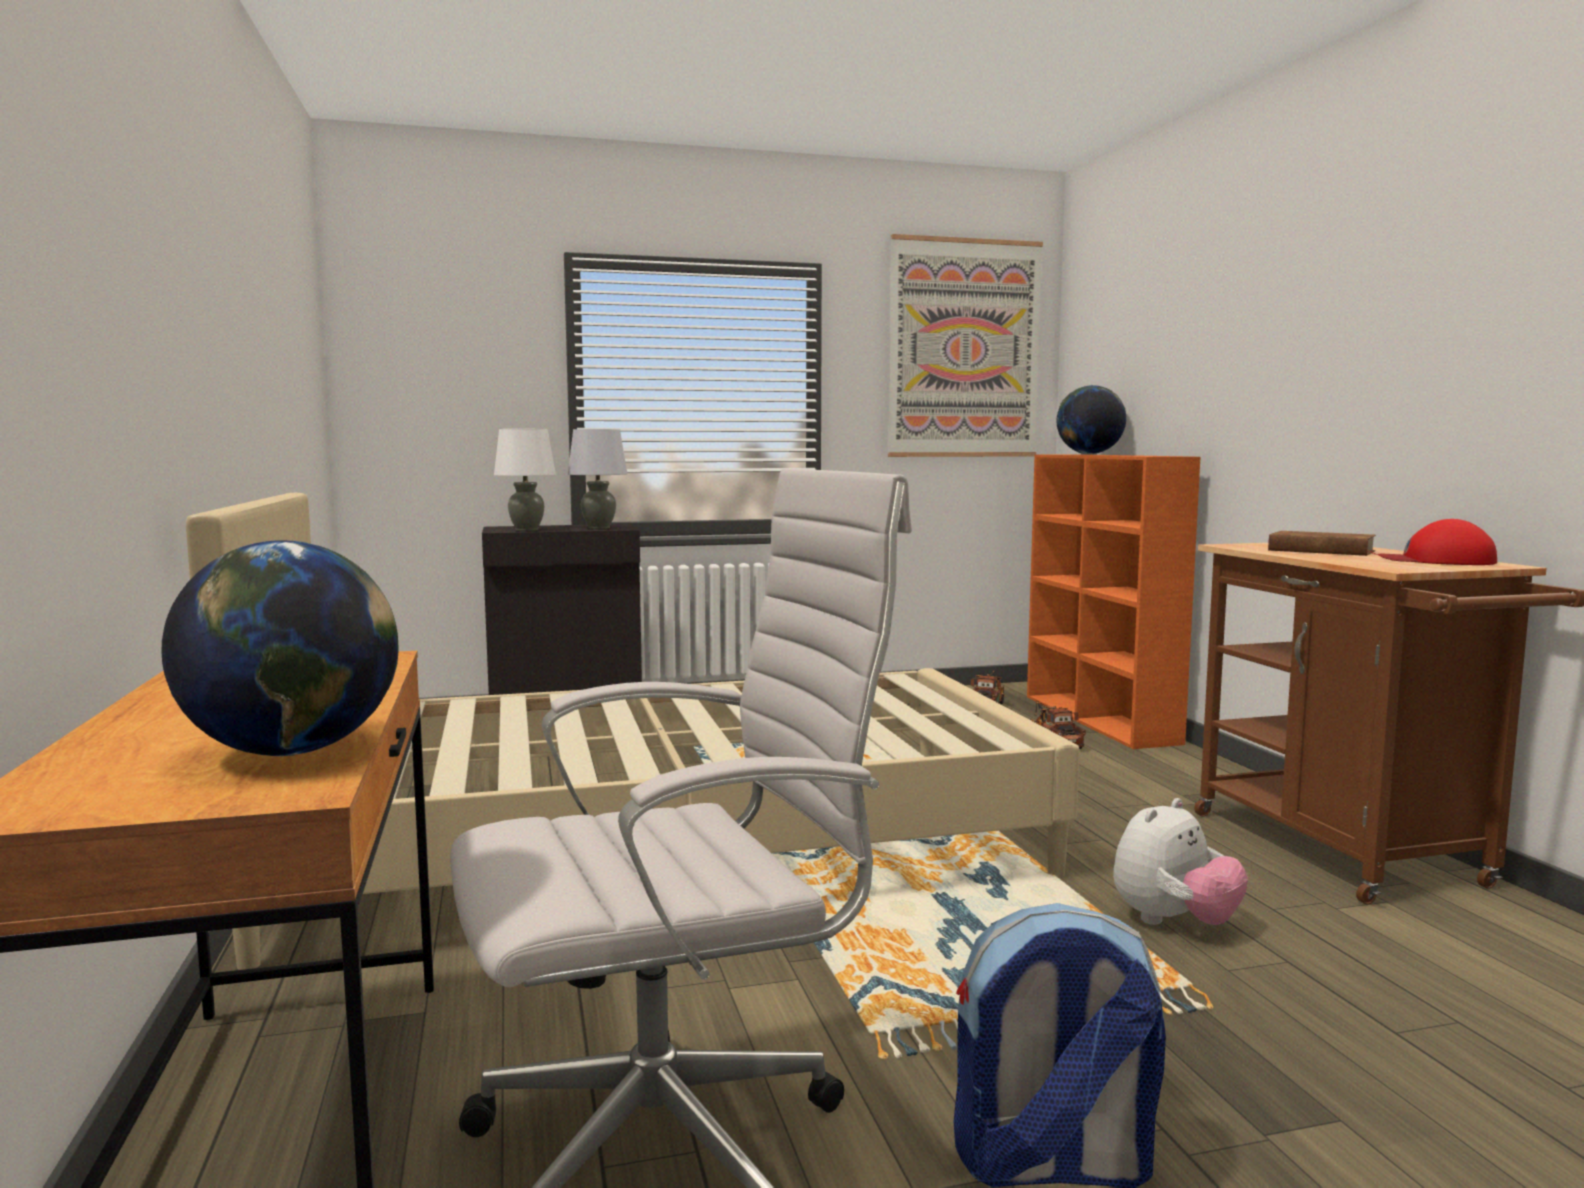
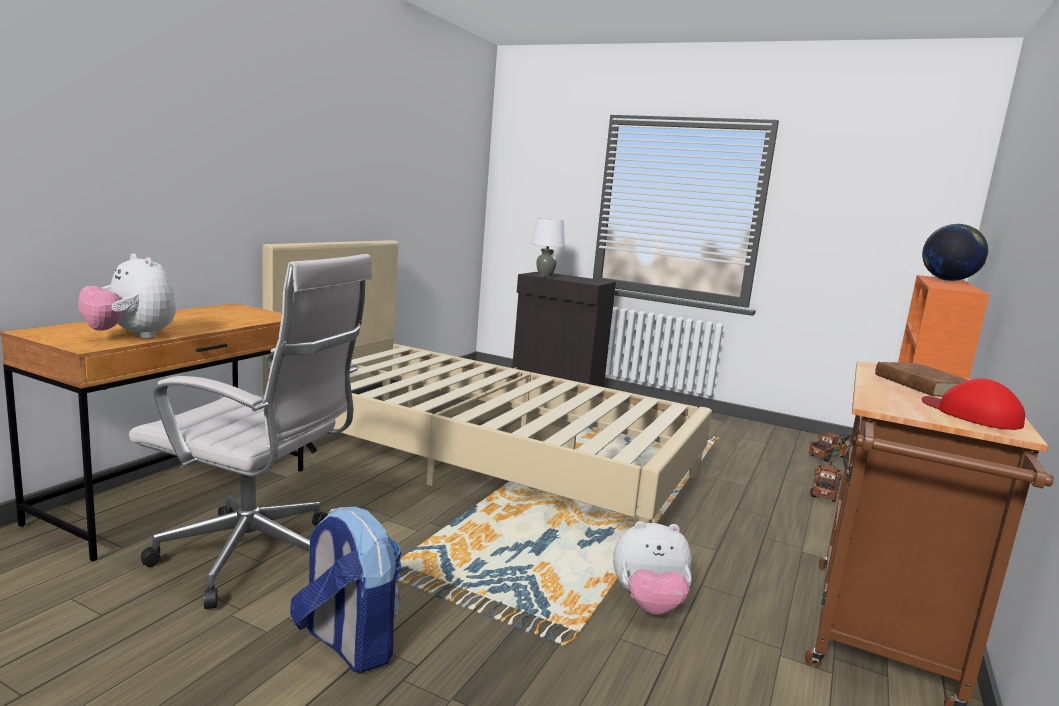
camera: 40 degrees right, 5 degrees up
globe [162,540,398,756] -> plush toy [78,253,176,339]
grey table lamp [568,429,628,529] -> none
picture [888,234,1043,457] -> none

